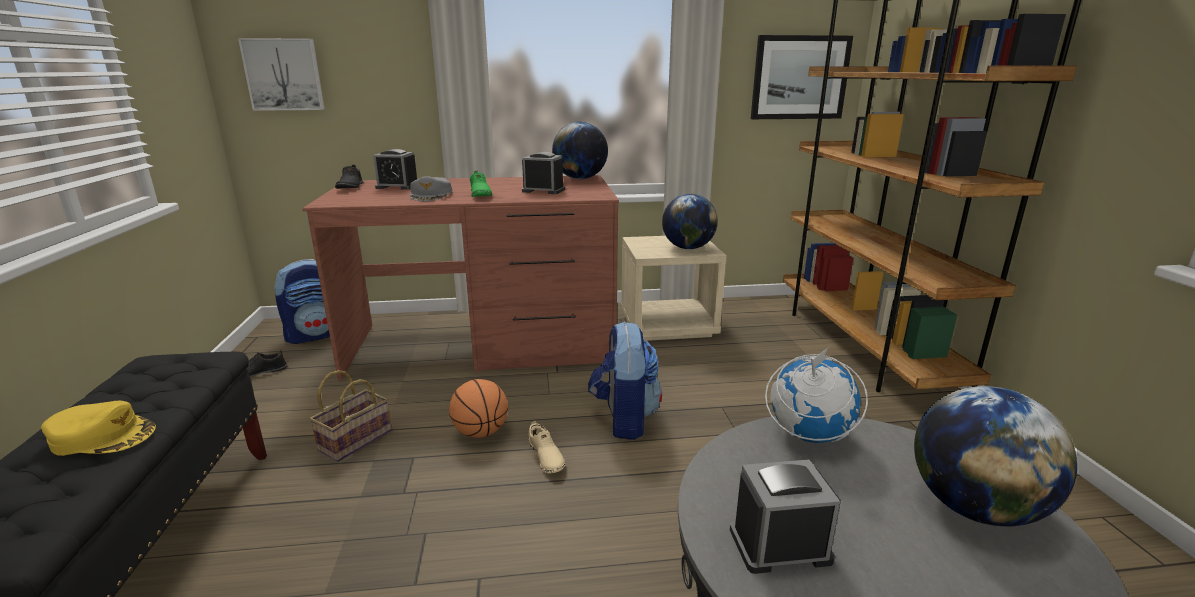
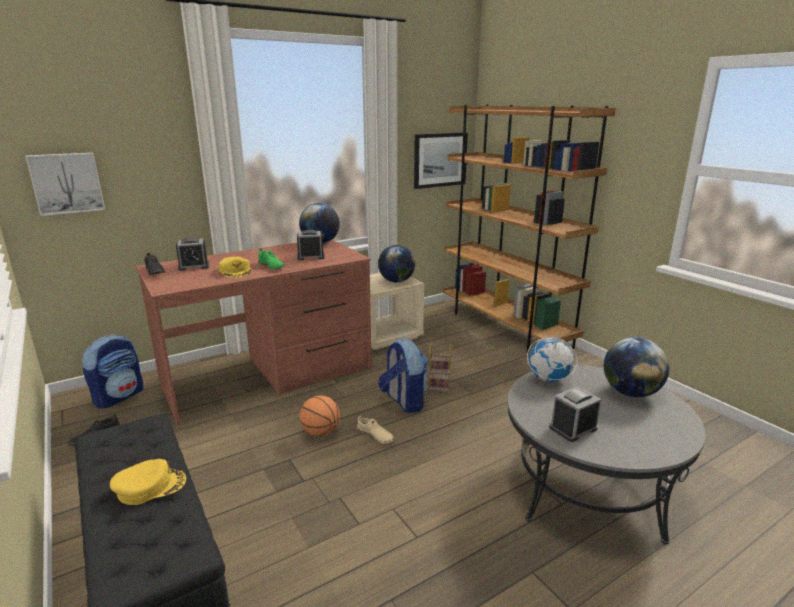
camera: 25 degrees left, 0 degrees up
basket [310,370,392,462] -> basket moved to [428,343,452,392]
grey cap [410,176,452,201] -> yellow cap [219,257,251,278]

